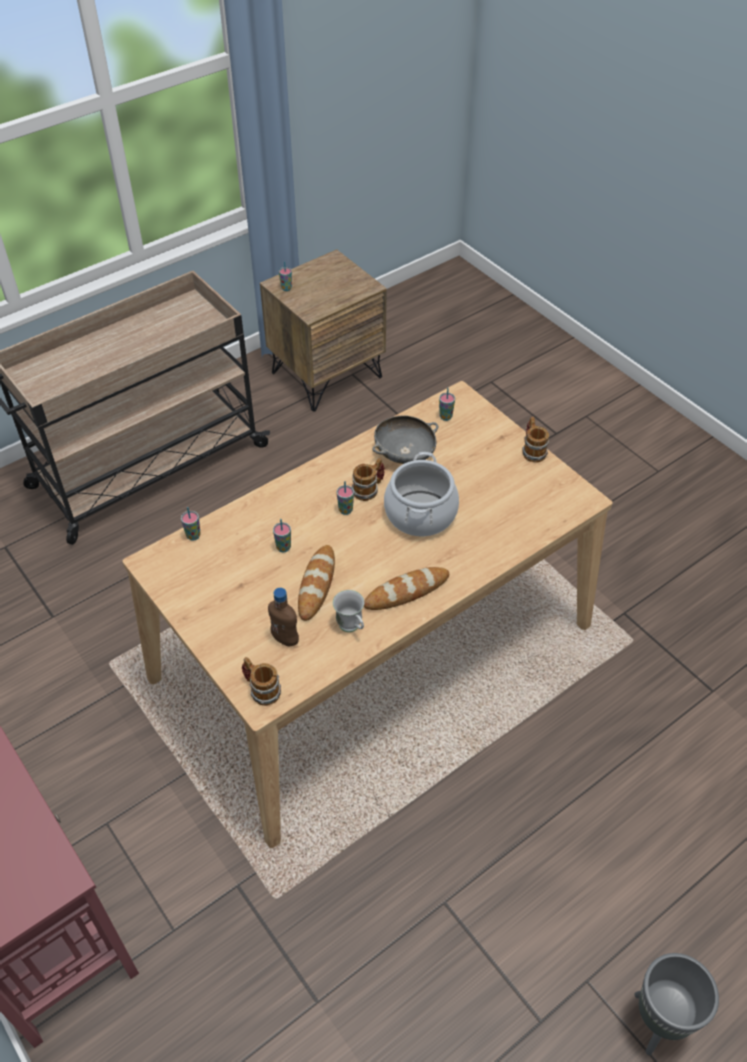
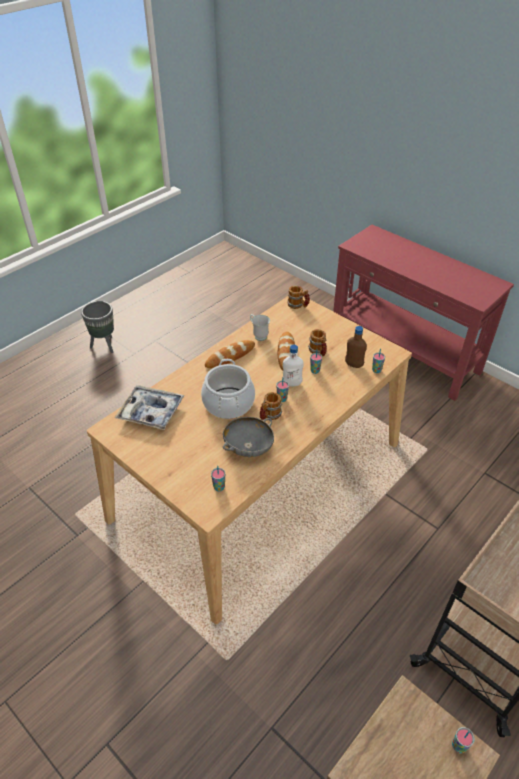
camera: 170 degrees right, 5 degrees down
brown bottle [268,588,299,647] -> brown bottle moved to [345,326,367,368]
mug [522,417,549,463] -> mug moved to [308,329,327,357]
none -> tray [114,385,184,430]
none -> white bottle [283,345,304,386]

